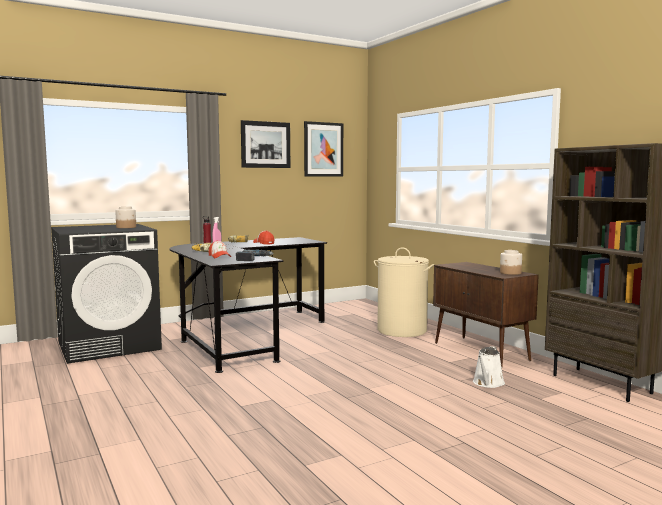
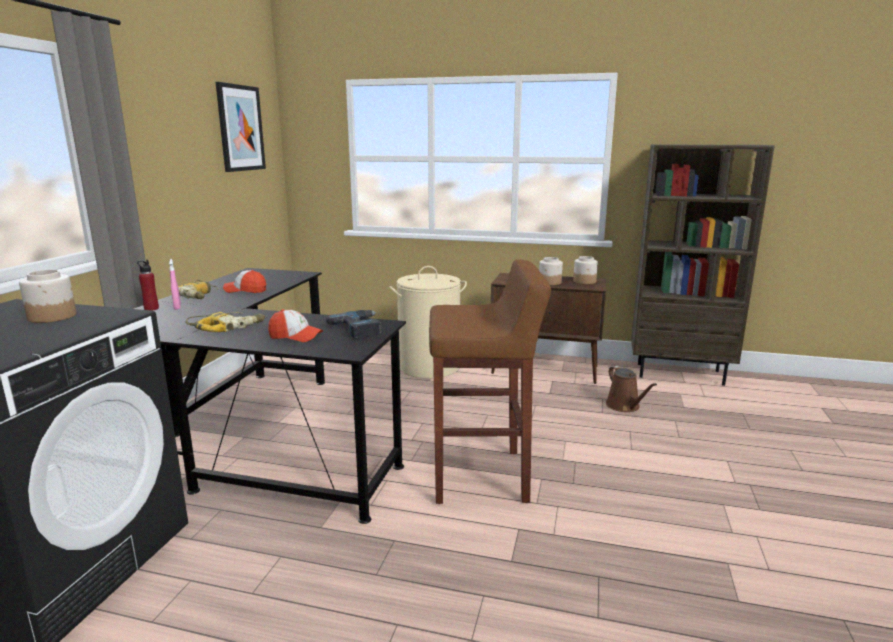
camera: 45 degrees left, 10 degrees up
picture [241,120,290,168] -> none
white watering can [473,346,505,388] -> brown watering can [606,366,657,412]
none -> brown stool [429,259,551,504]
none -> jar [539,257,563,285]

